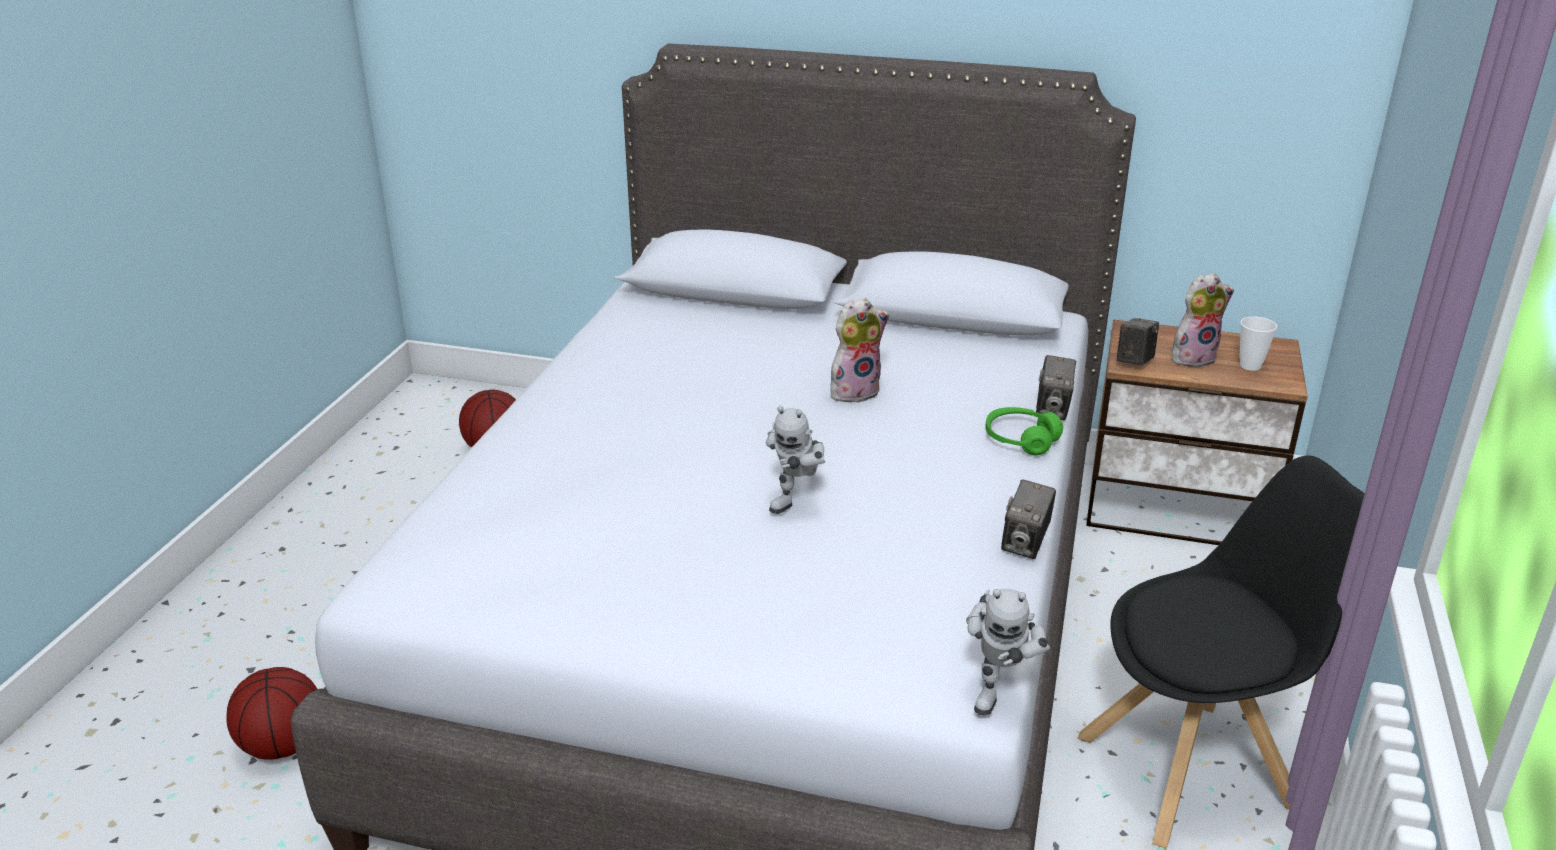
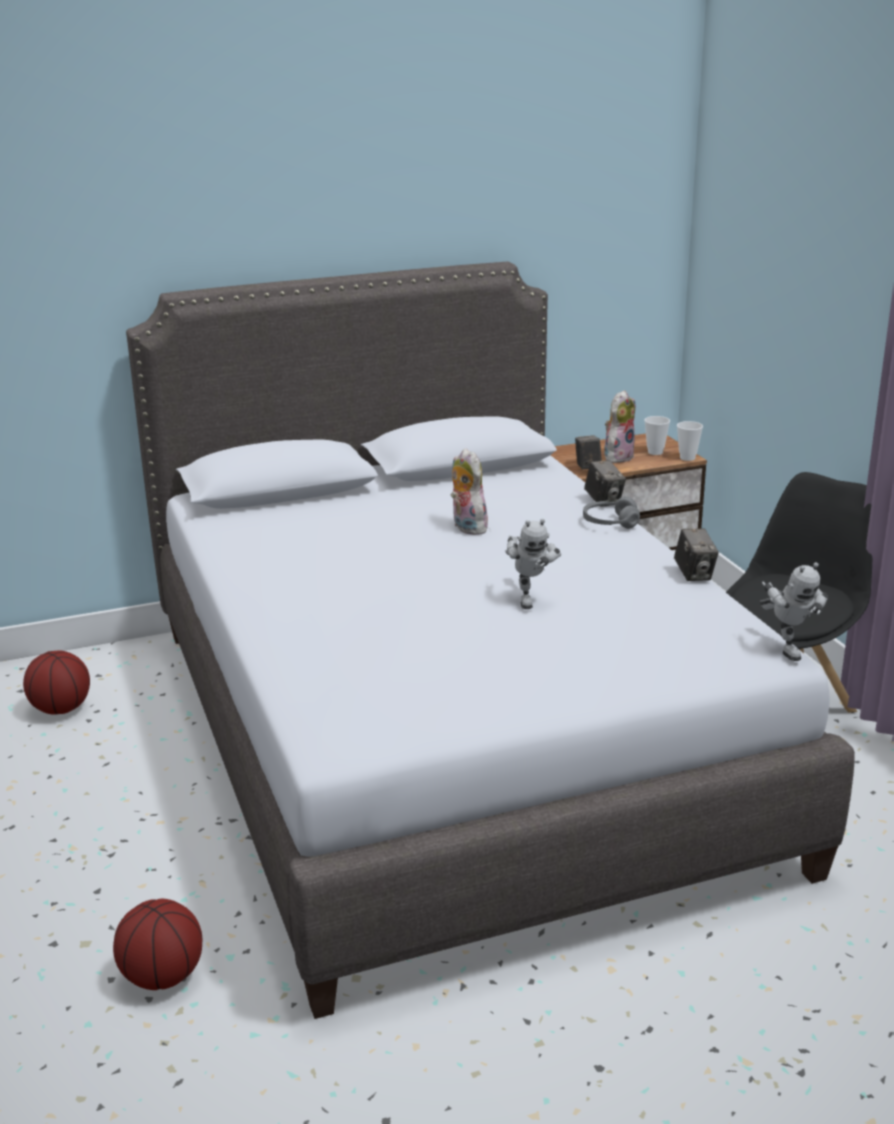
camera: 35 degrees left, 5 degrees down
plush toy [830,298,889,403] -> plush toy turned 60 degrees counterclockwise [451,448,488,535]
green headphones [985,407,1063,455] -> grey headphones [583,496,640,529]
none -> cup [677,421,703,461]

